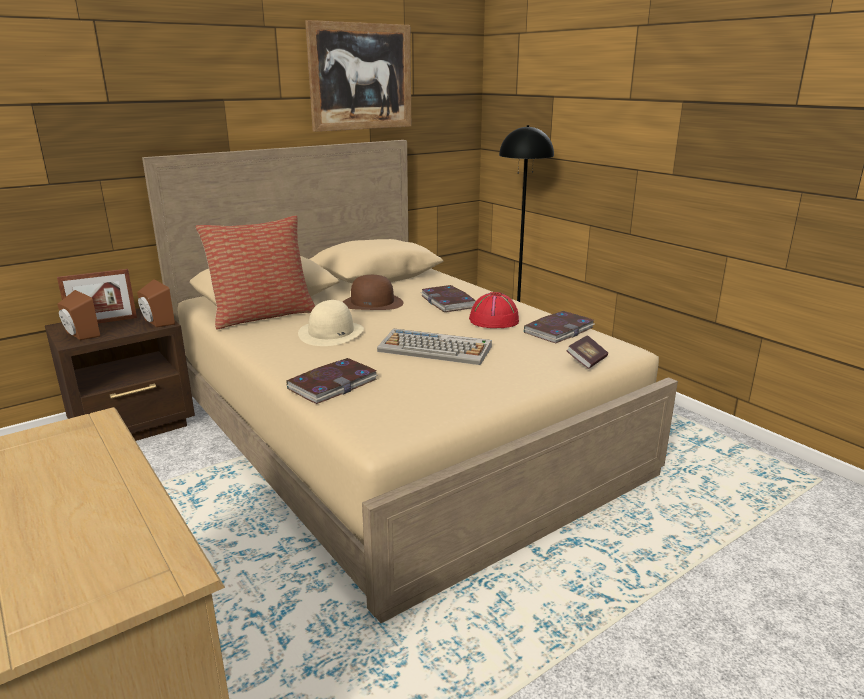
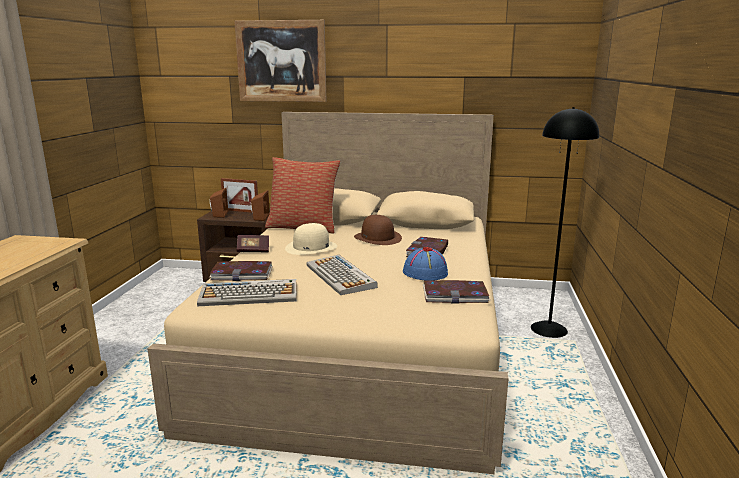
camera: 45 degrees right, 5 degrees down
picture [305,20,411,132] -> picture moved to [234,20,327,102]
red hat [469,292,519,328] -> blue hat [403,247,448,281]
book [566,335,608,369] -> book moved to [236,235,269,253]
none -> keyboard [197,279,297,306]

